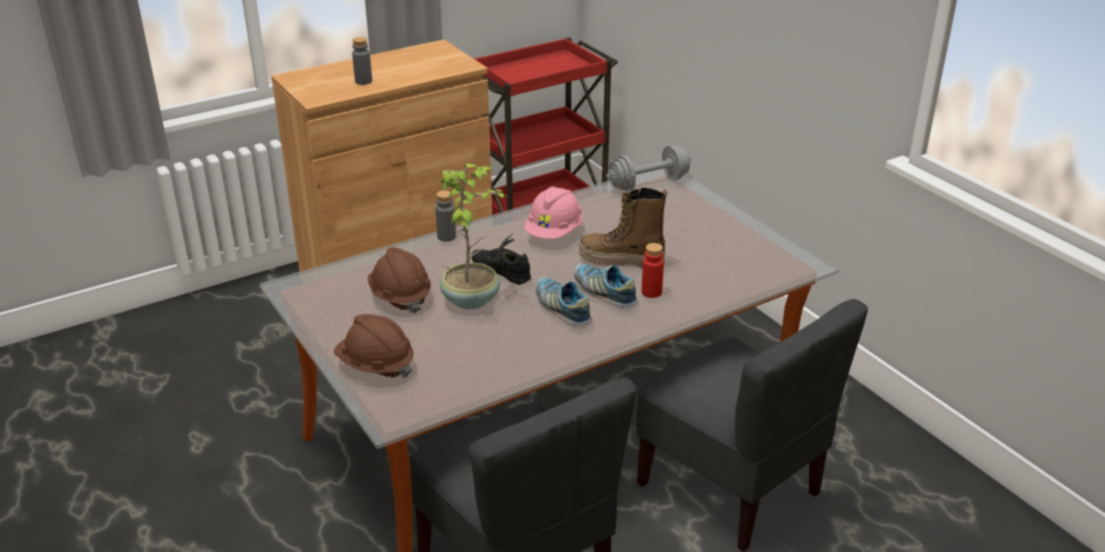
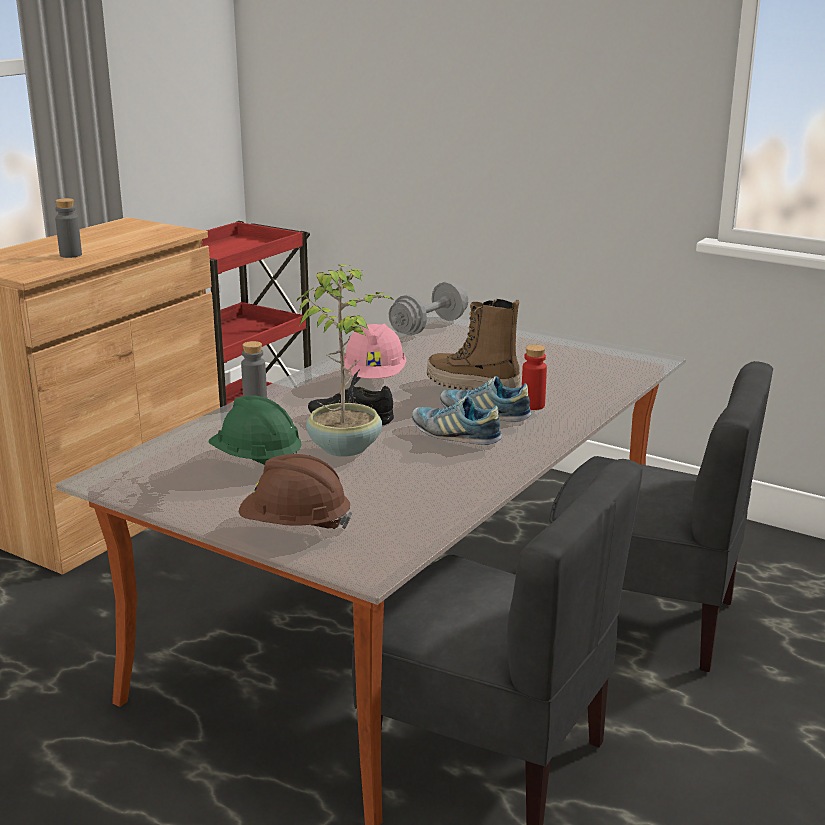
camera: 25 degrees left, 10 degrees down
brown hard hat [368,247,431,314] -> green hard hat [209,395,302,465]
boot [579,187,667,268] -> boot turned 45 degrees clockwise [427,299,520,390]

